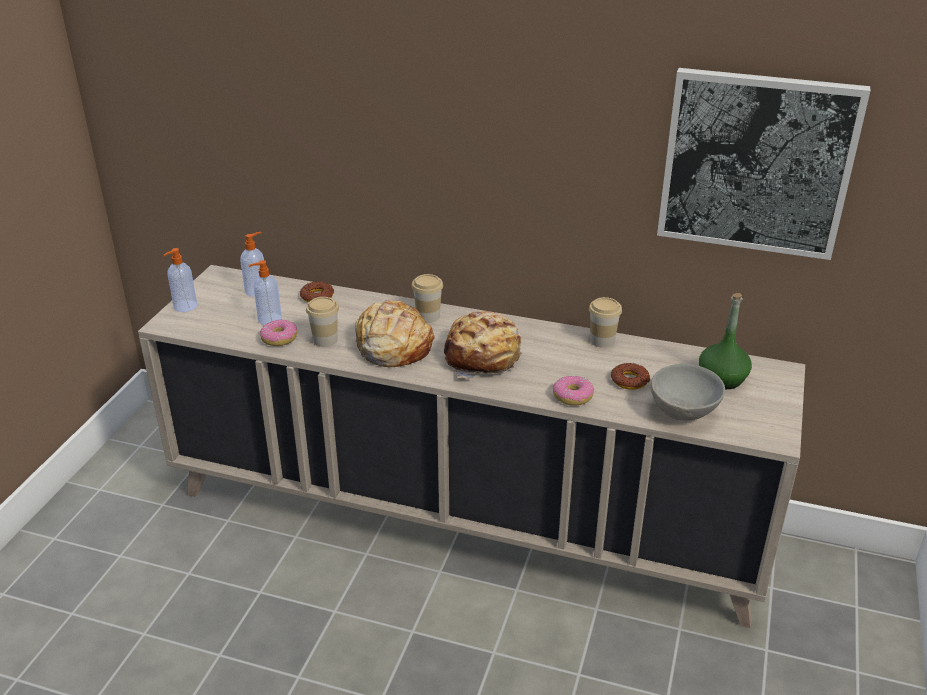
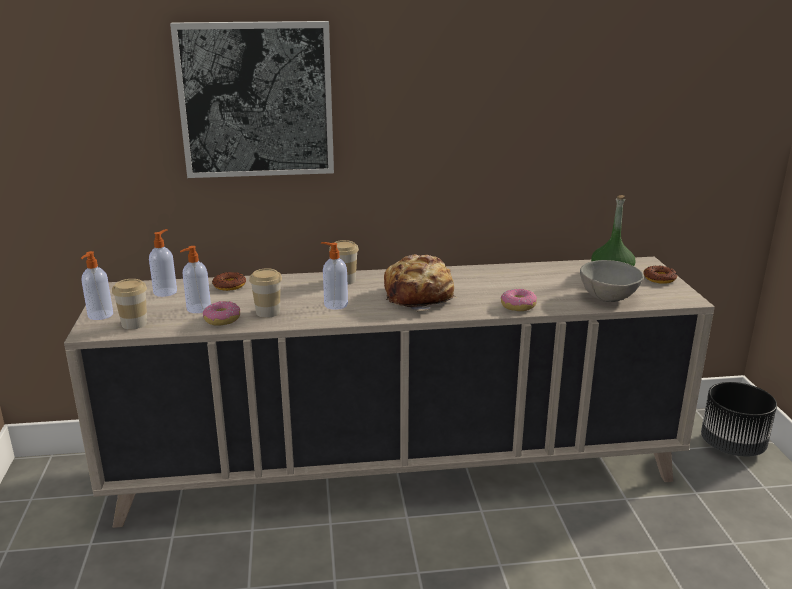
camera: 25 degrees left, 10 degrees down
bread [353,300,435,367] -> soap dispenser [321,242,348,310]
cup [589,297,622,348] -> cup moved to [112,279,147,329]
donut [611,363,650,390] -> donut moved to [643,265,677,284]
picture [657,68,870,260] -> picture moved to [170,21,334,178]
none -> black planter [701,382,777,457]

